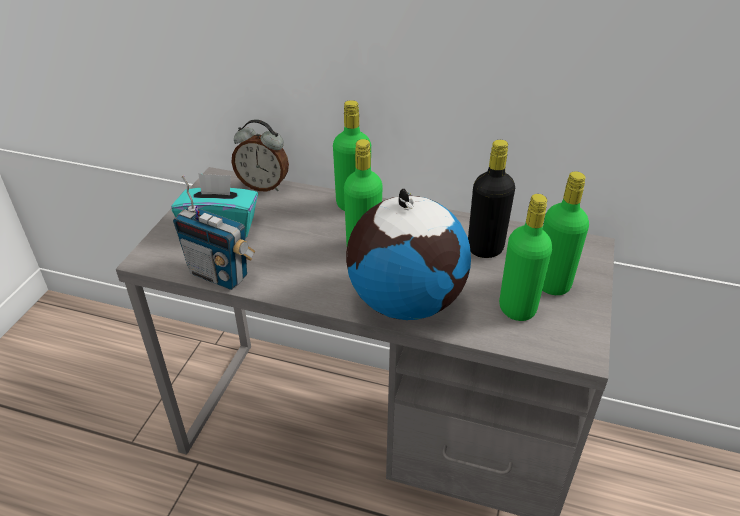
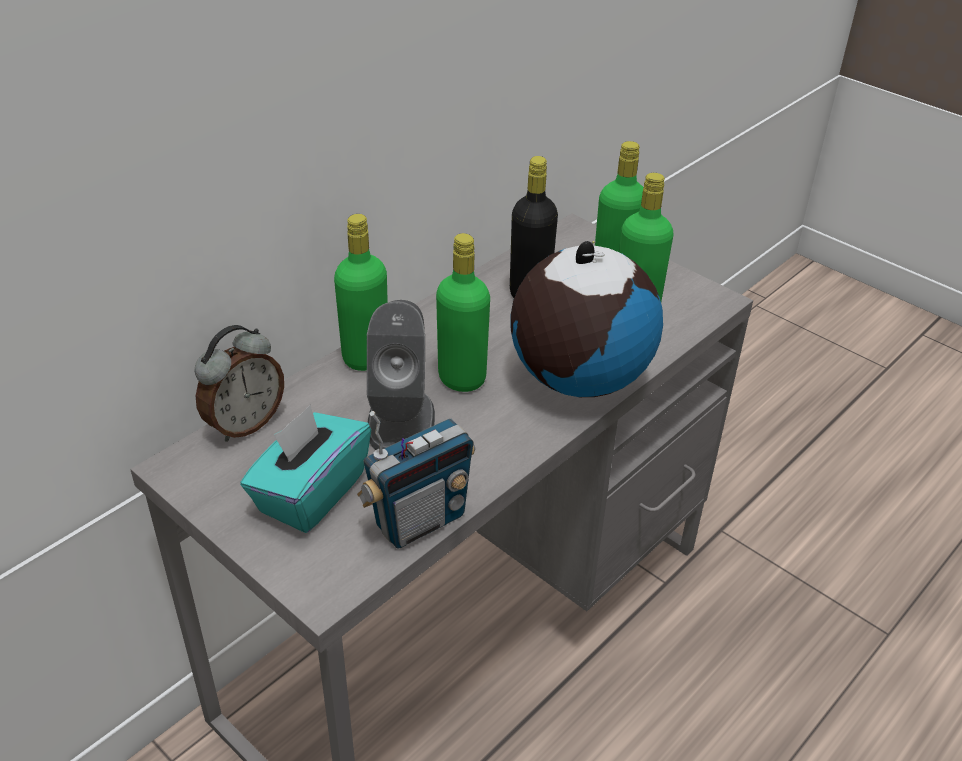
camera: 65 degrees left, 0 degrees up
none -> grey speaker [367,300,435,450]

